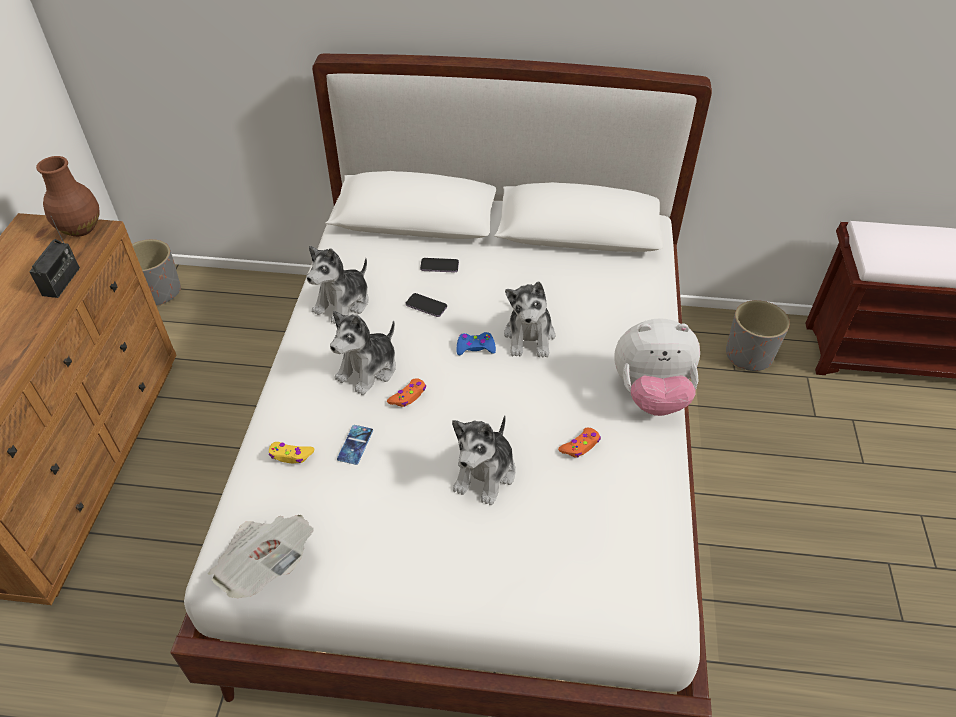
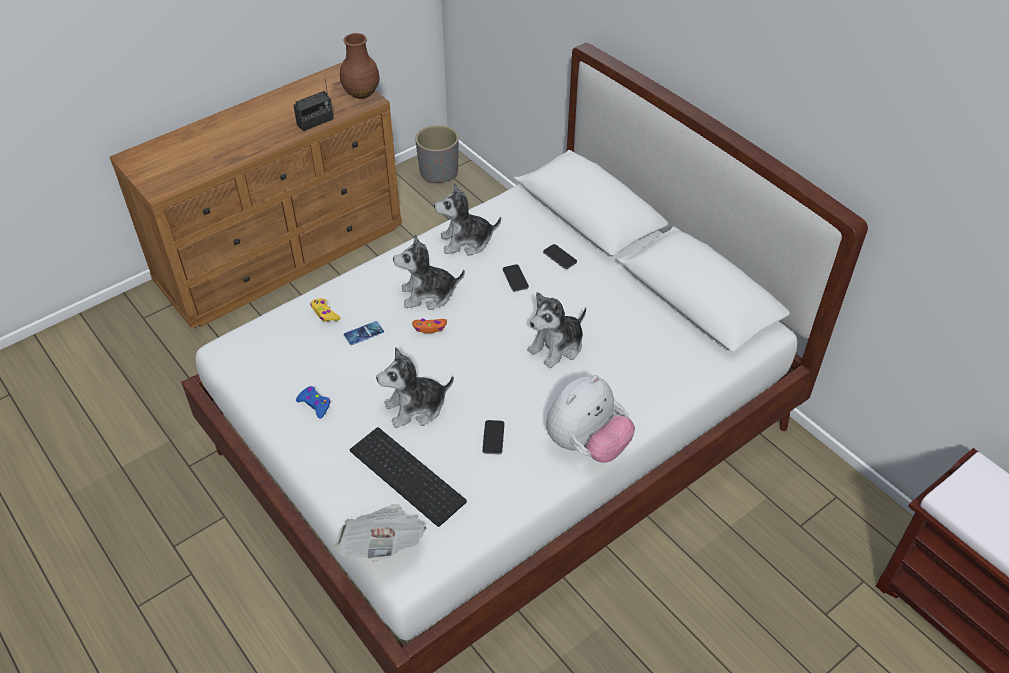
camera: 45 degrees right, 0 degrees up
newspaper [208,515,314,599] -> newspaper moved to [334,504,427,562]
blue game controller [456,332,496,355] -> blue game controller moved to [296,386,331,419]
orange game controller [558,428,601,458] -> phone [482,420,504,454]
plush toy [614,318,700,416] -> plush toy turned 90 degrees counterclockwise [546,375,635,463]
grey planter [726,300,790,371] -> none
none -> keyboard [350,427,467,527]

